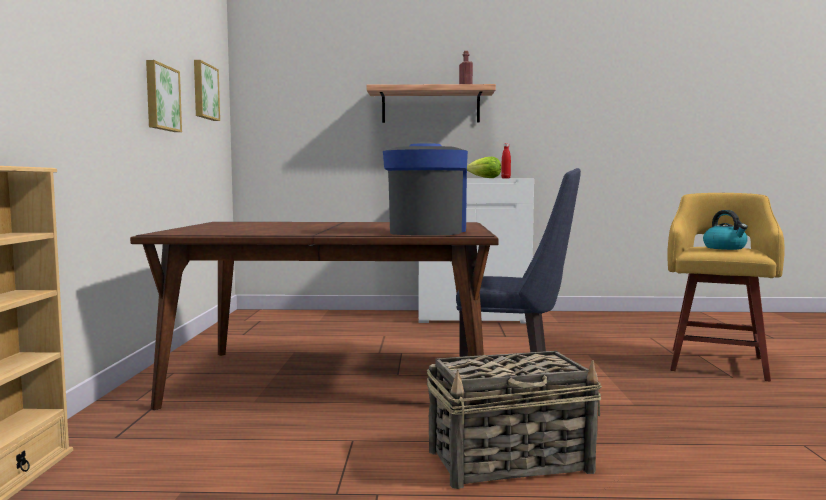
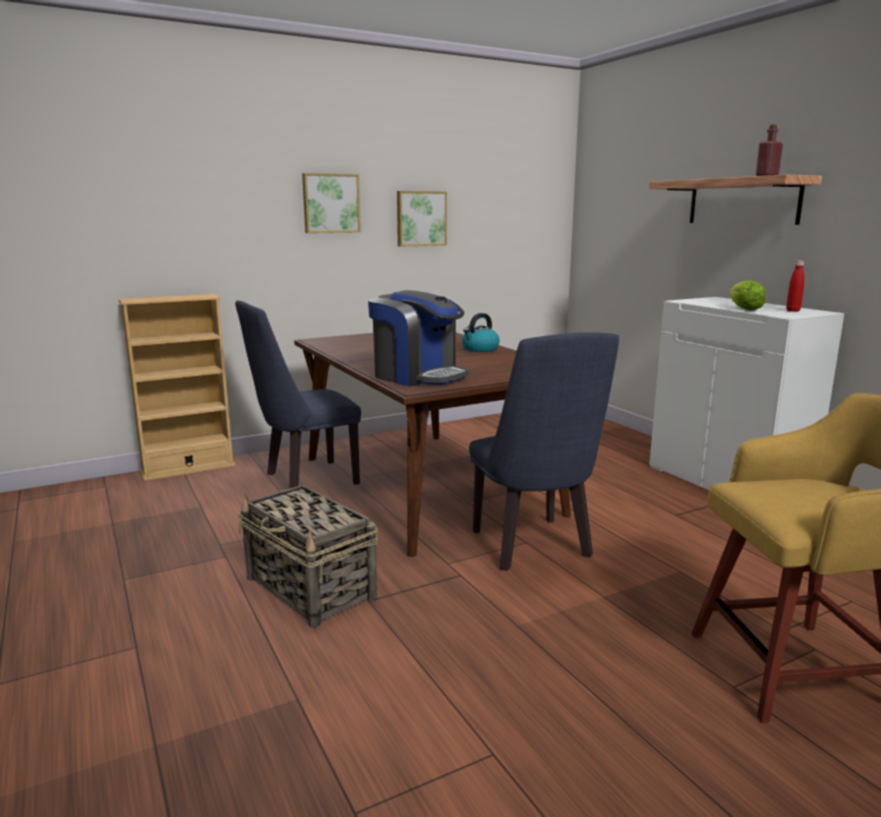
camera: 60 degrees right, 10 degrees up
picture [194,60,220,121] -> picture moved to [302,173,361,233]
coffee machine [383,142,468,236] -> coffee machine turned 60 degrees clockwise [368,290,469,386]
kettle [703,210,748,250] -> kettle moved to [462,313,500,352]
none -> blue chair [235,301,361,489]

